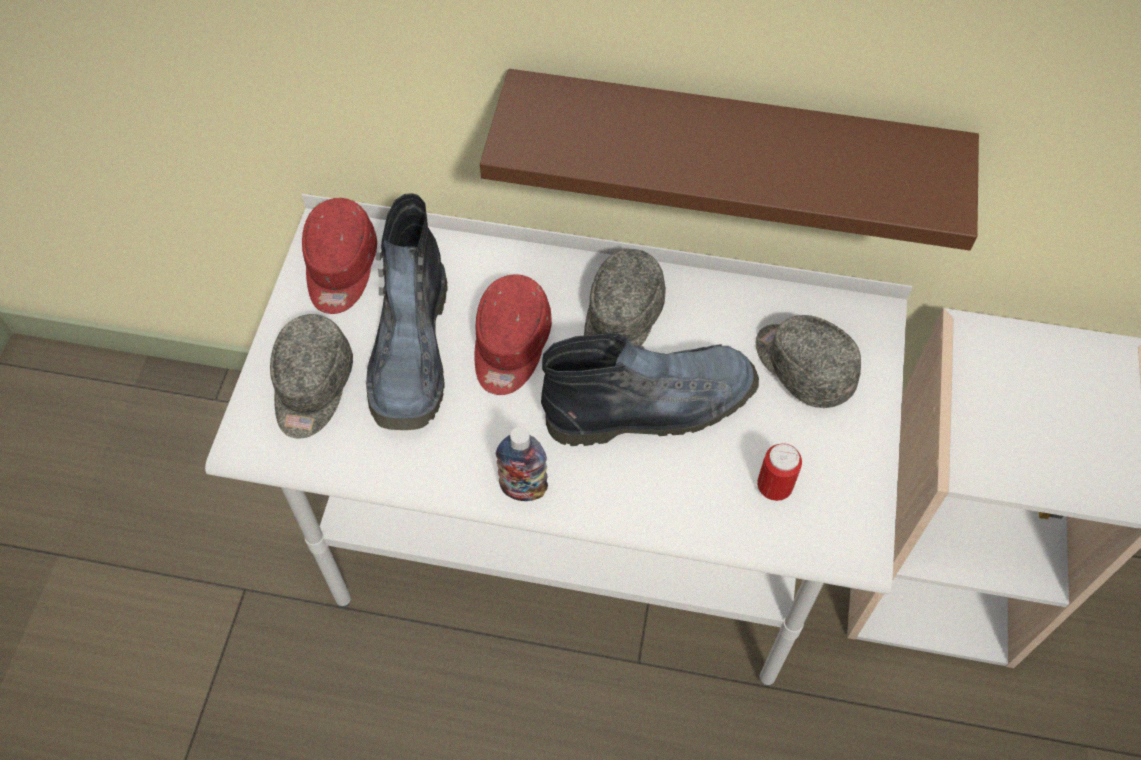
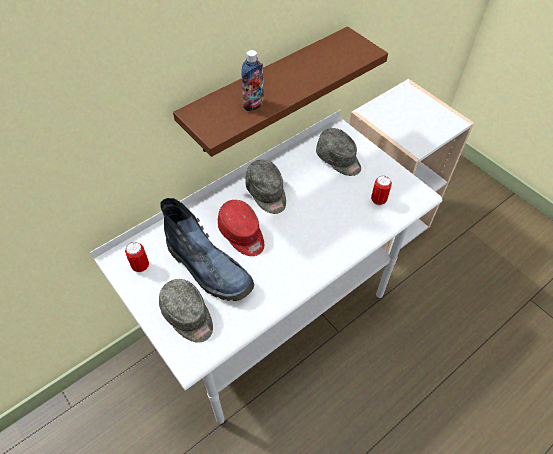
camera: 50 degrees left, 5 degrees down
red cap [302,198,377,314] -> can [125,242,149,272]
bottle [496,427,548,501] -> bottle moved to [241,50,264,111]
boot [541,332,759,446] -> none
grey cap [756,315,861,408] -> grey cap turned 135 degrees counterclockwise [316,128,361,176]

